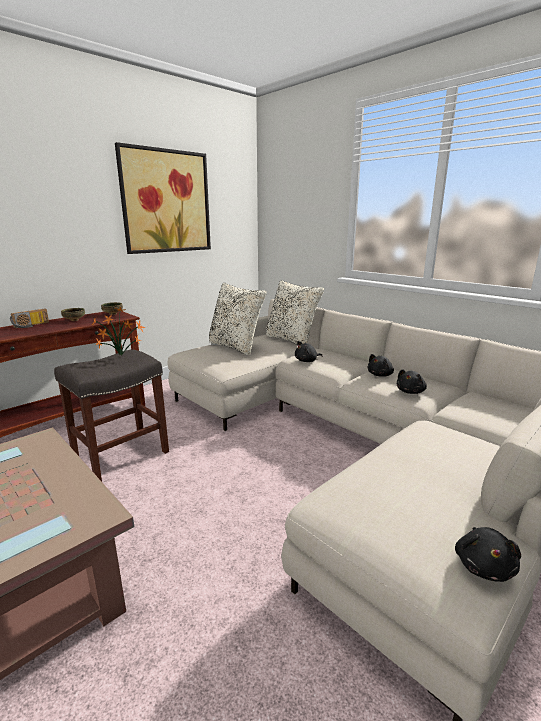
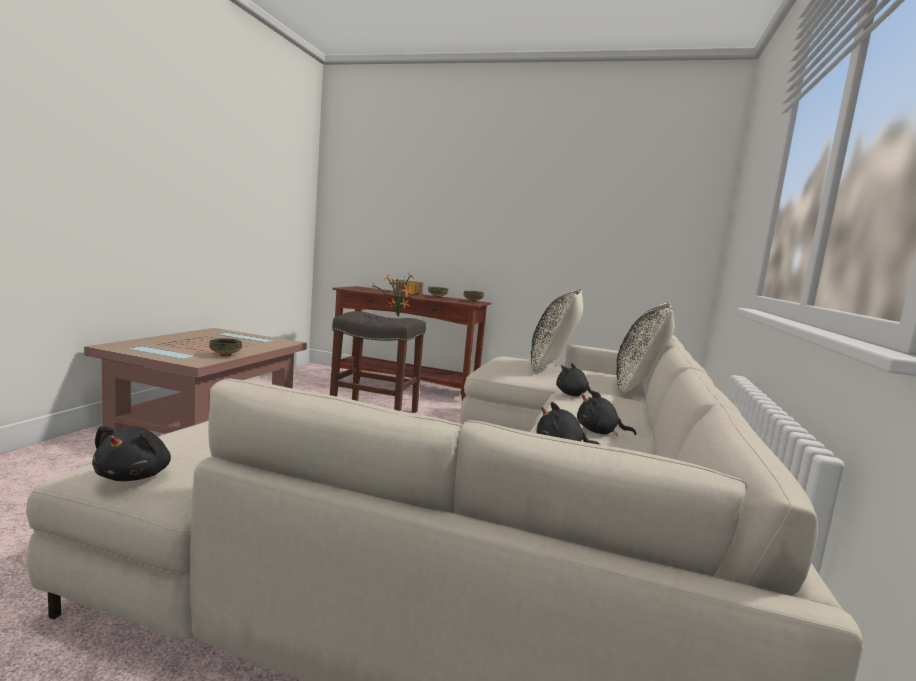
camera: 60 degrees right, 10 degrees down
picture [115,142,211,254] -> none
black plush toy [455,527,521,582] -> black plush toy turned 75 degrees counterclockwise [92,426,171,481]
none -> bowl [209,338,242,356]

